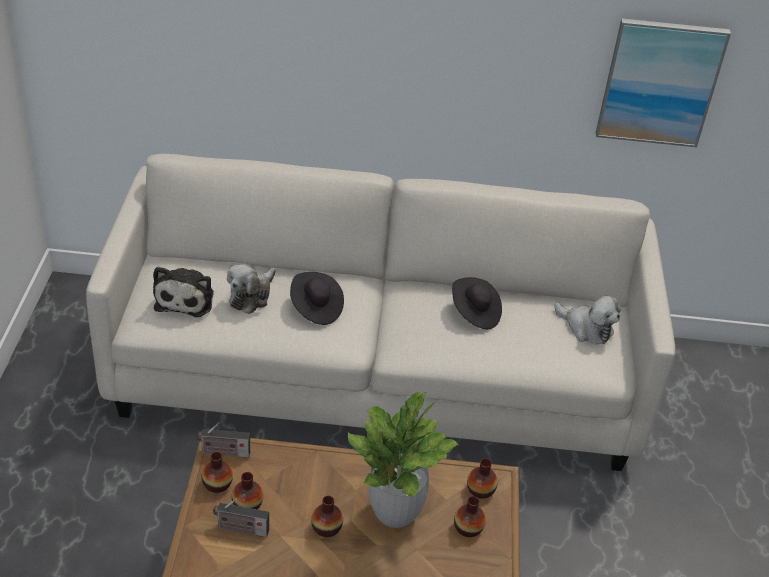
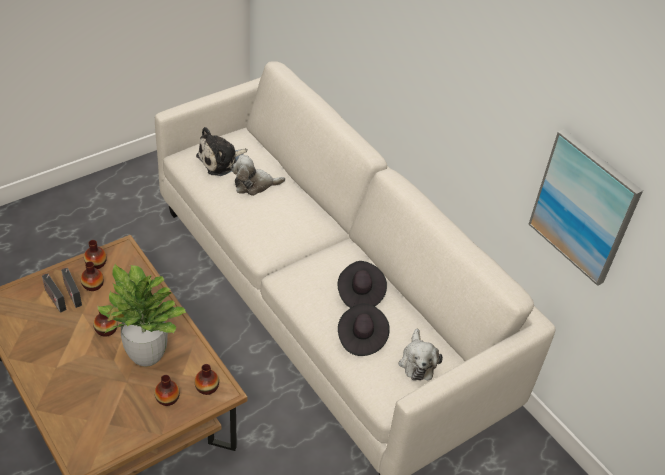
camera: 50 degrees right, 5 degrees up
radio [197,422,250,458] -> radio moved to [42,274,67,313]
black hat [290,272,344,325] -> black hat moved to [338,303,390,356]

